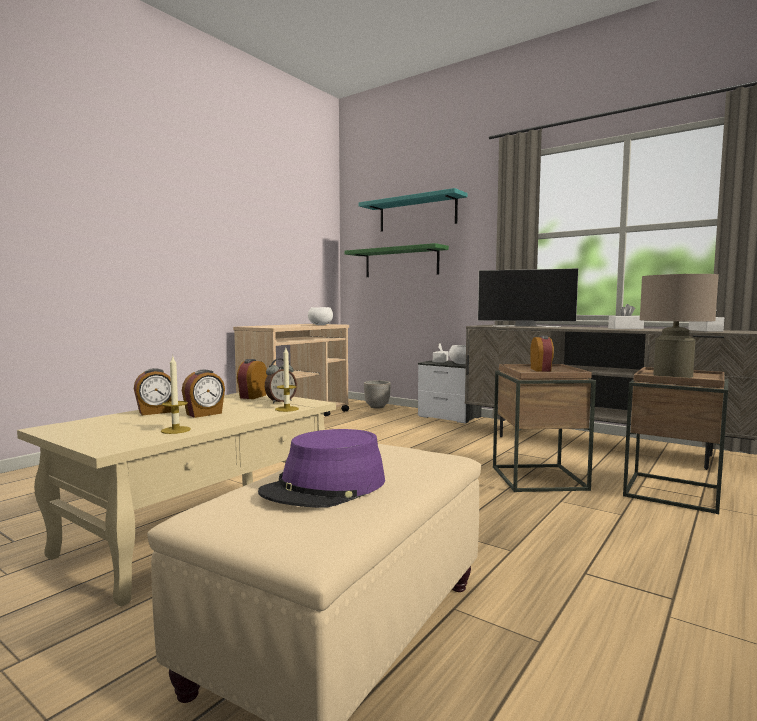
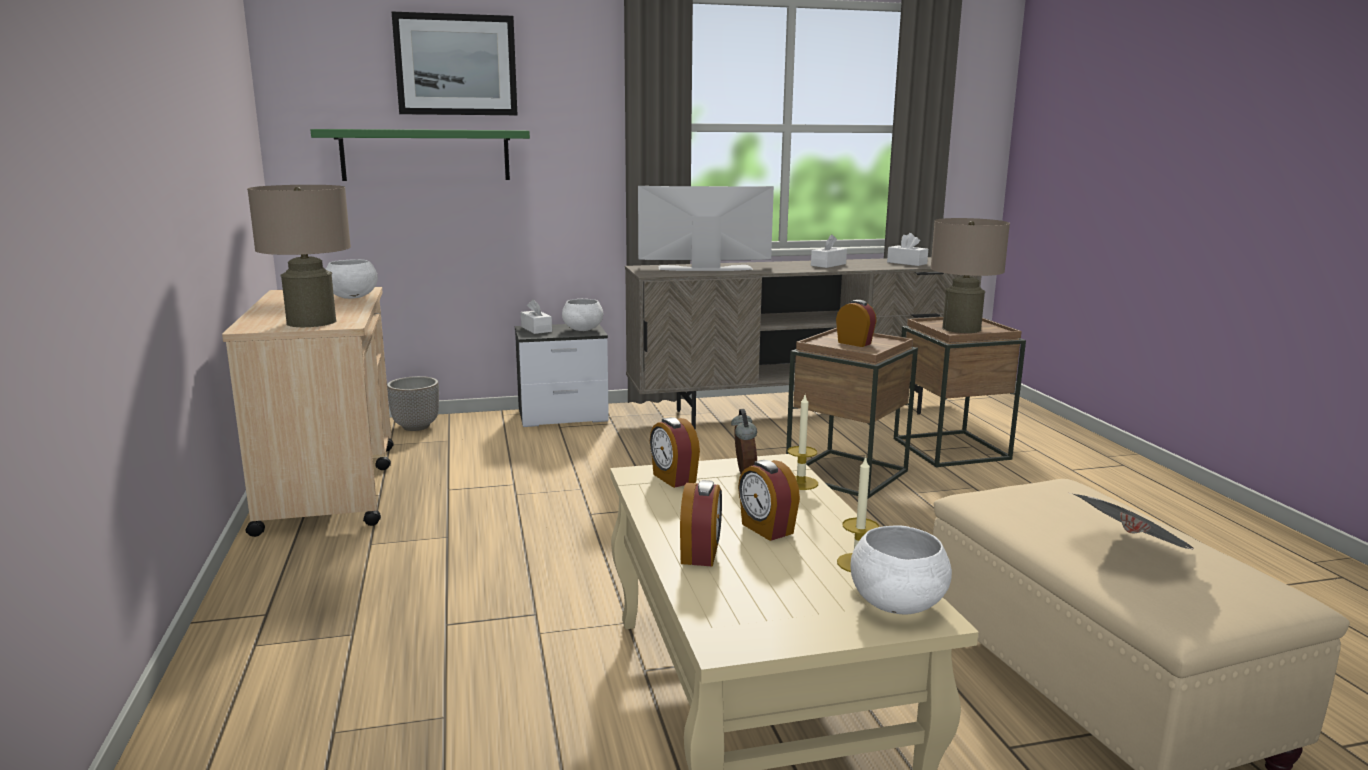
camera: 50 degrees left, 10 degrees up
alarm clock [182,370,225,418] -> alarm clock turned 150 degrees clockwise [738,460,800,541]
purple hat [258,429,385,508] -> newspaper [1070,493,1196,551]
turquoise shelf [359,188,467,232] -> picture [391,11,517,115]
television [478,268,578,327] -> television turned 150 degrees counterclockwise [638,186,774,271]
none -> beige table lamp [247,185,351,327]
none -> white bowl [850,525,952,614]

